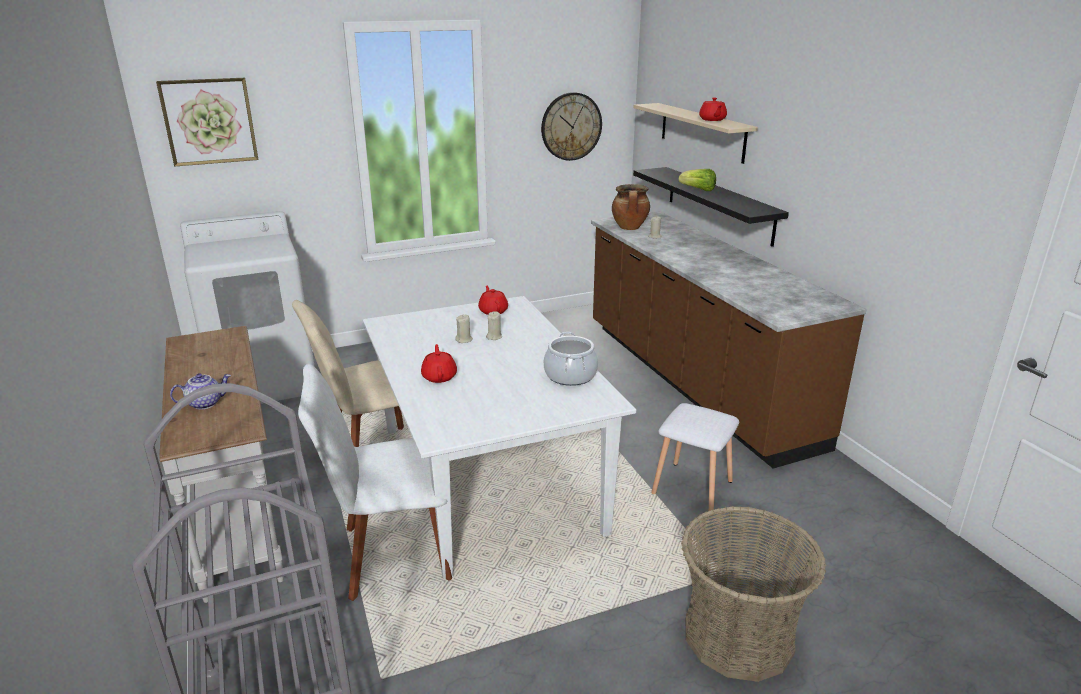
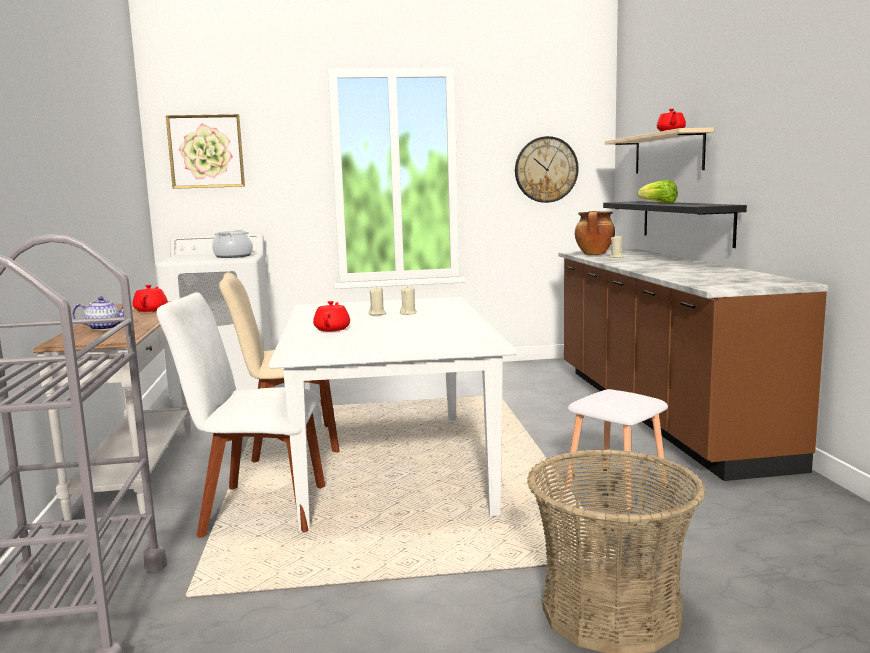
camera: 15 degrees right, 15 degrees down
red teapot [478,286,508,315] -> red teapot moved to [133,285,168,312]
cooking pot [544,332,598,386] -> cooking pot moved to [212,230,253,258]

